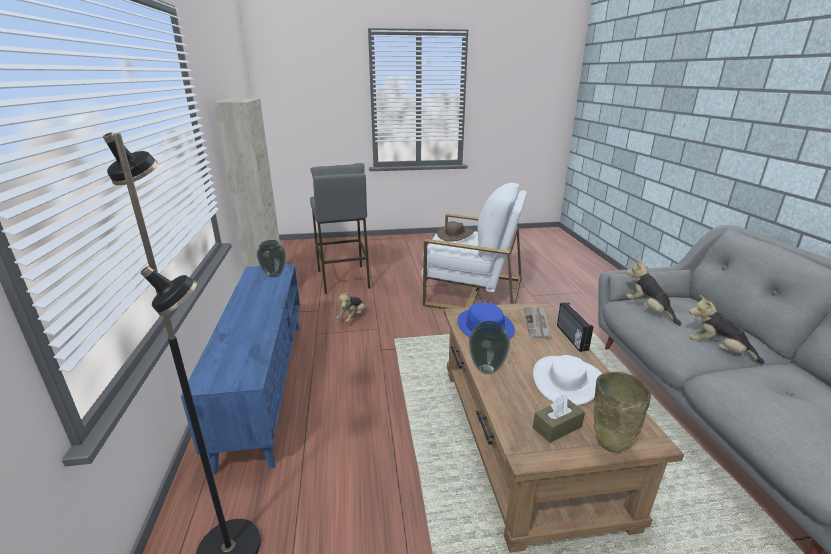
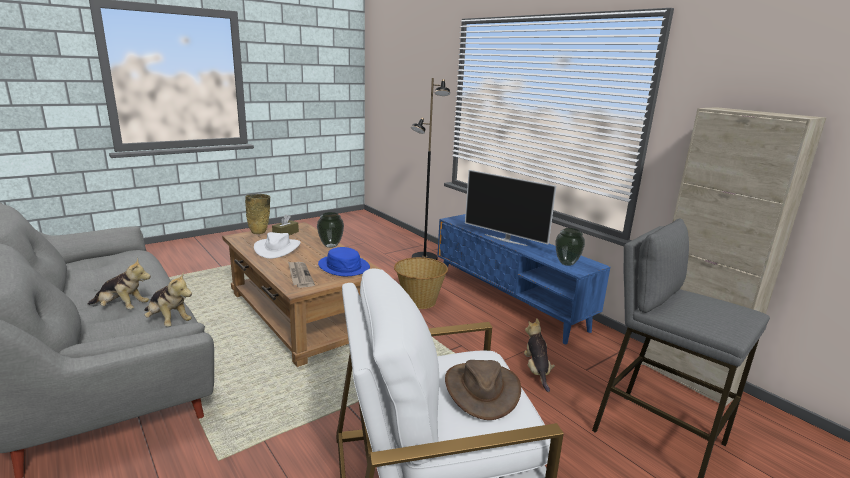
camera: 150 degrees right, 5 degrees down
radio [557,302,593,352] -> none
none -> basket [394,257,448,309]
none -> television [465,170,557,246]

